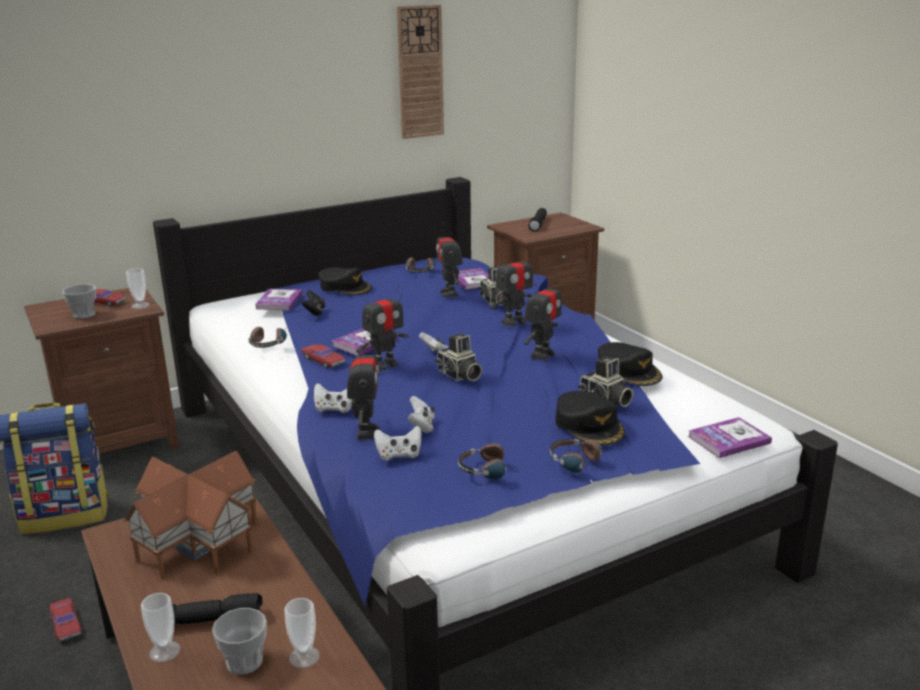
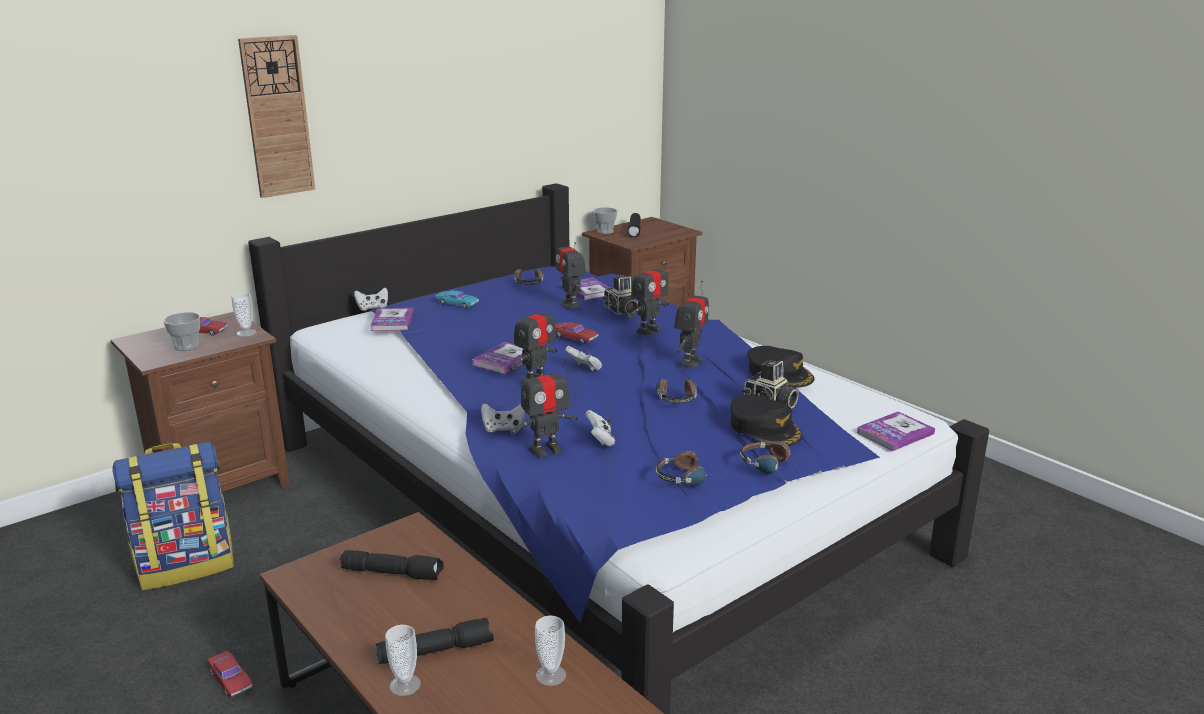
camera: 10 degrees left, 0 degrees up
toy house [123,451,257,579] -> black flashlight [340,550,444,580]
cup [212,608,267,675] -> cup moved to [593,207,618,234]
headphones [248,327,287,348] -> headphones moved to [656,379,697,404]
black game controller [301,290,325,316] -> none
red toy car [301,344,345,368] -> red toy car moved to [555,322,598,343]
black cap [318,267,372,295] -> turquoise toy car [435,290,479,308]
toy robot [347,337,380,440] -> toy robot turned 75 degrees clockwise [510,358,578,457]
white game controller [374,426,421,460] -> white game controller moved to [354,288,388,311]
wall clock [397,4,444,139] -> wall clock moved to [238,35,315,198]
camera [435,333,482,381] -> none

